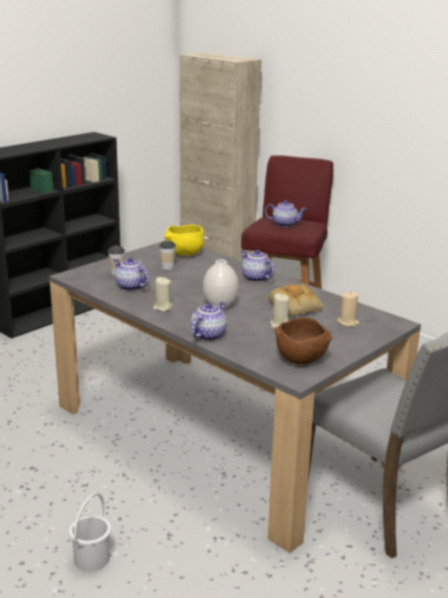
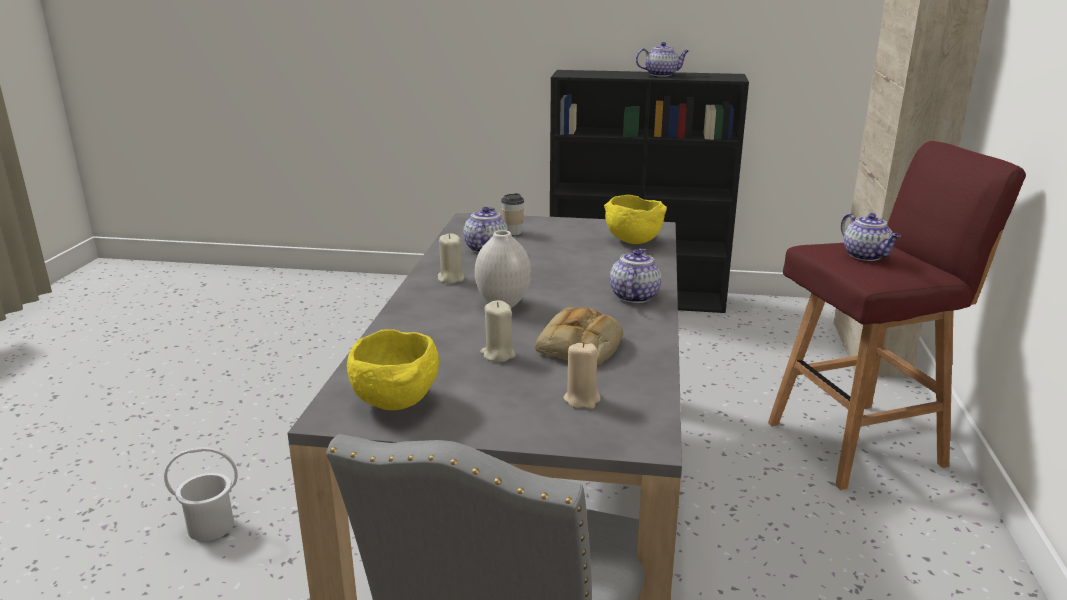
camera: 55 degrees right, 0 degrees up
cup [159,241,176,270] -> none
teapot [191,302,227,341] -> teapot moved to [636,42,689,76]
brown bowl [275,317,332,364] -> yellow bowl [347,329,439,410]

